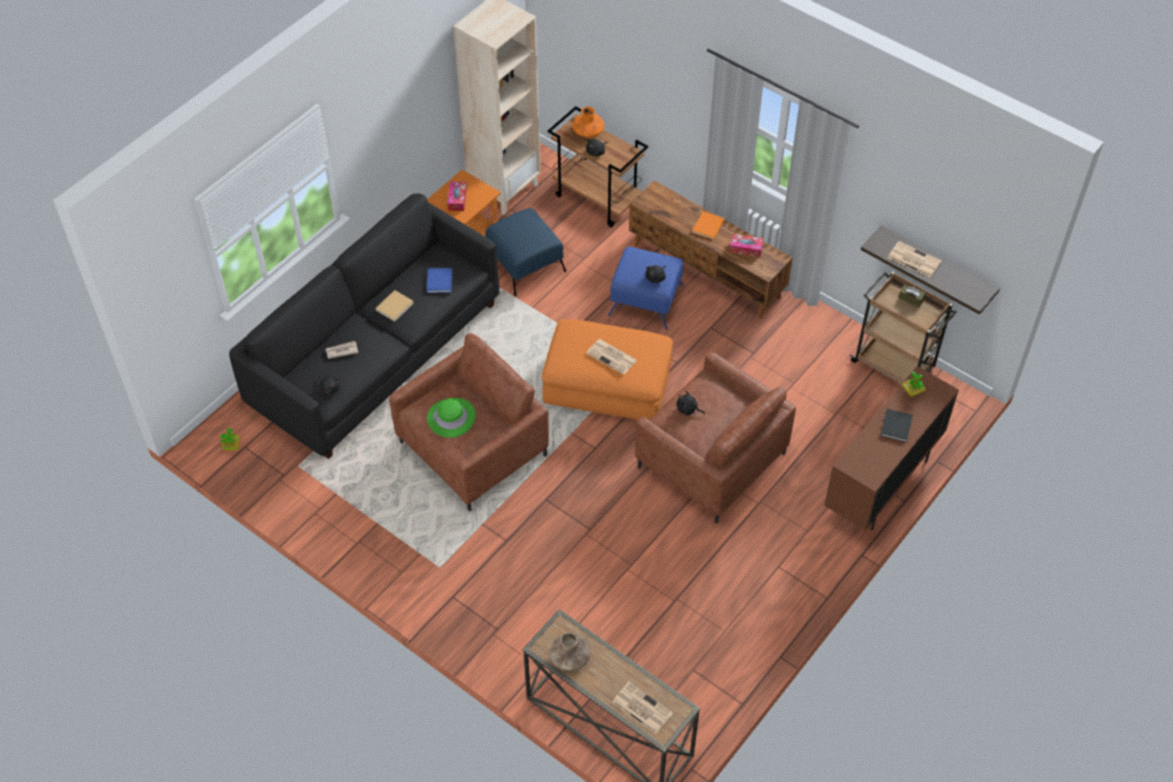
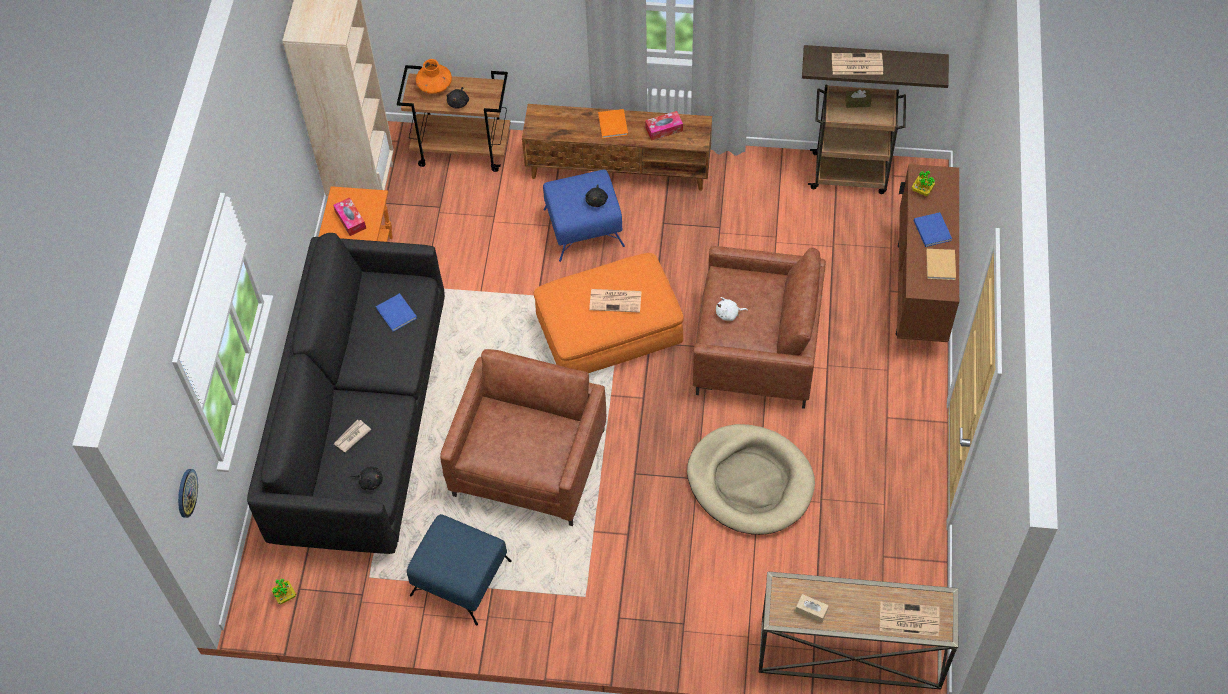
camera: 30 degrees left, 5 degrees up
beige book [375,290,414,322] -> beige book moved to [926,249,956,280]
green hat [427,398,476,438] -> none
blue ottoman [485,208,566,296] -> blue ottoman moved to [407,514,512,625]
brown vase [550,632,591,671] -> beige tissue box [795,594,829,623]
black plush toy [677,391,705,415] -> white plush toy [716,297,748,321]
black book [880,409,913,442] -> blue book [914,212,952,247]
none -> wall clock [178,469,198,518]
none -> beige dog bed [687,424,815,535]

